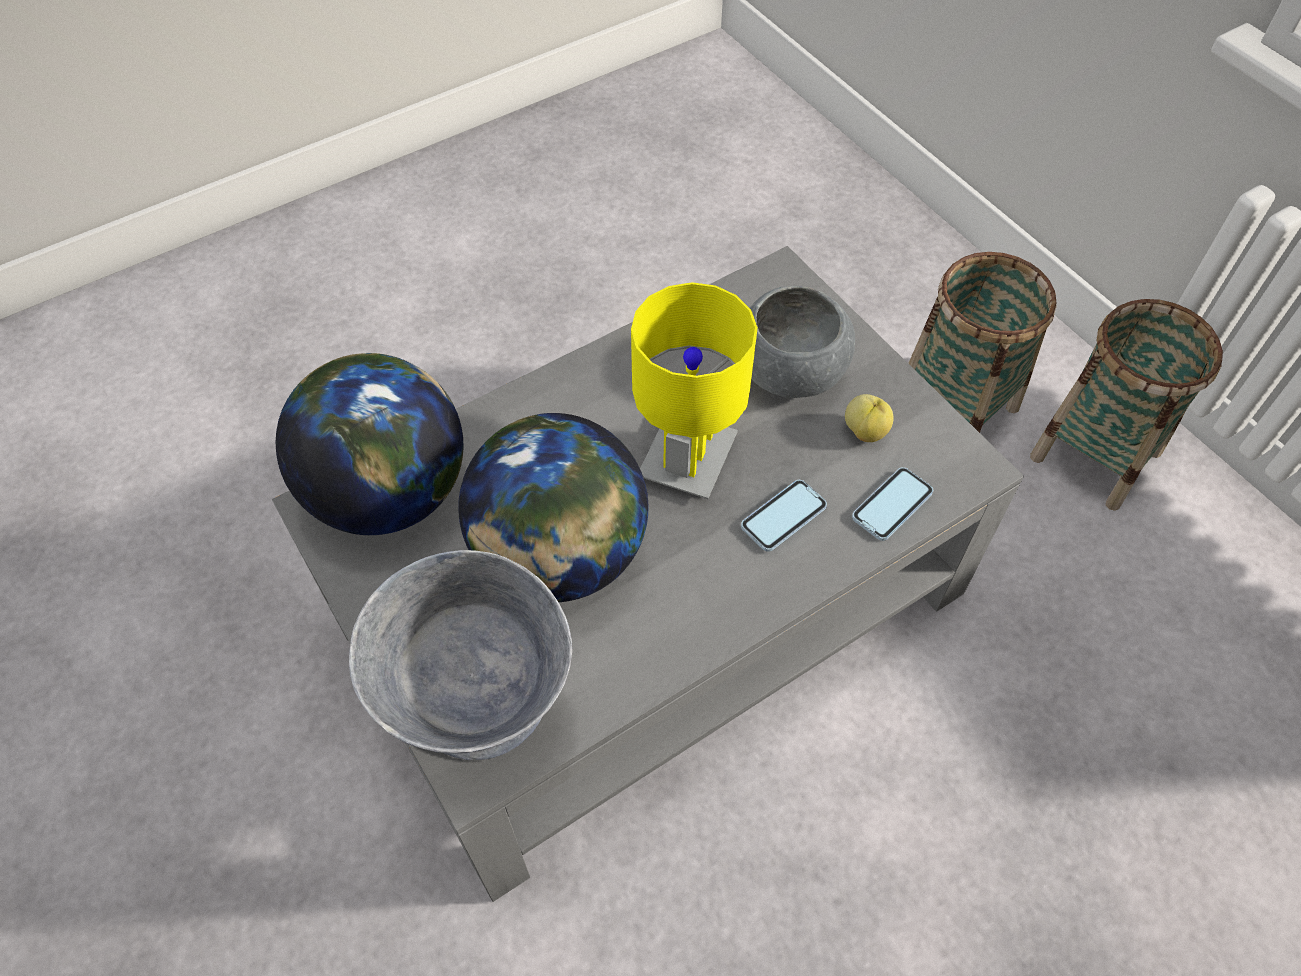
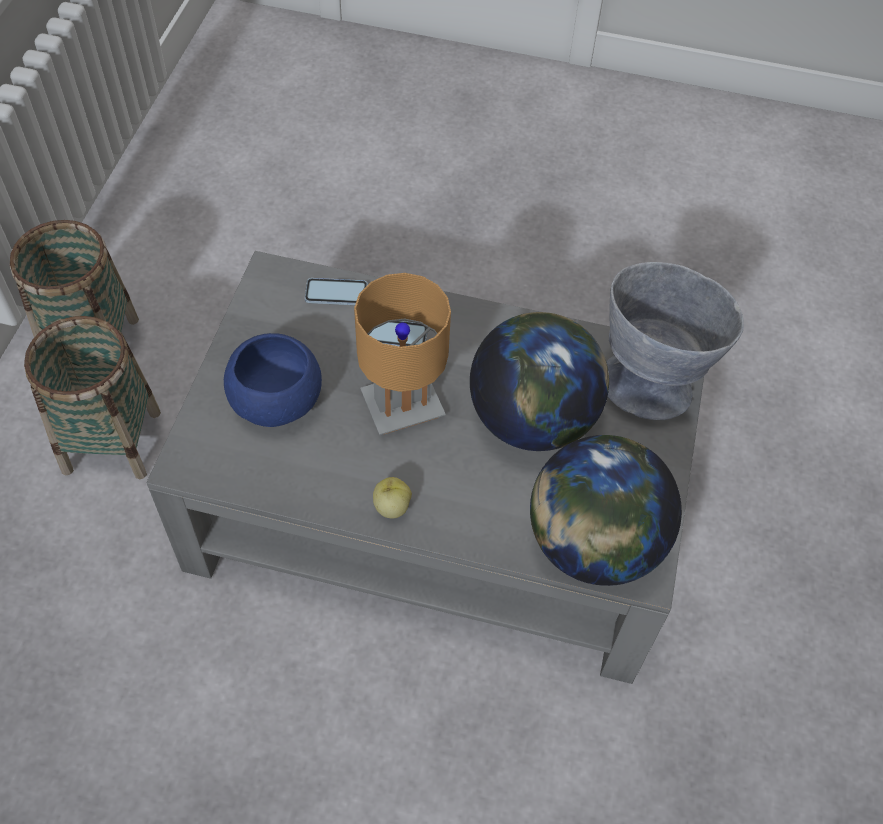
camera: 135 degrees left, 0 degrees up
yellow table lamp [631,282,758,499] -> brown table lamp [354,273,451,435]
grey bowl [750,286,855,398] -> blue bowl [224,333,322,427]
apple [845,394,894,442] -> apple moved to [373,477,412,519]

